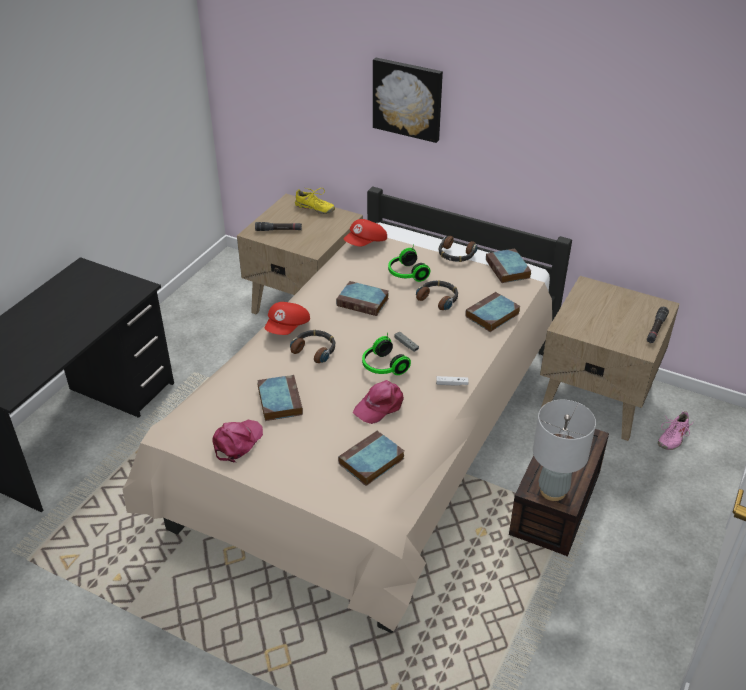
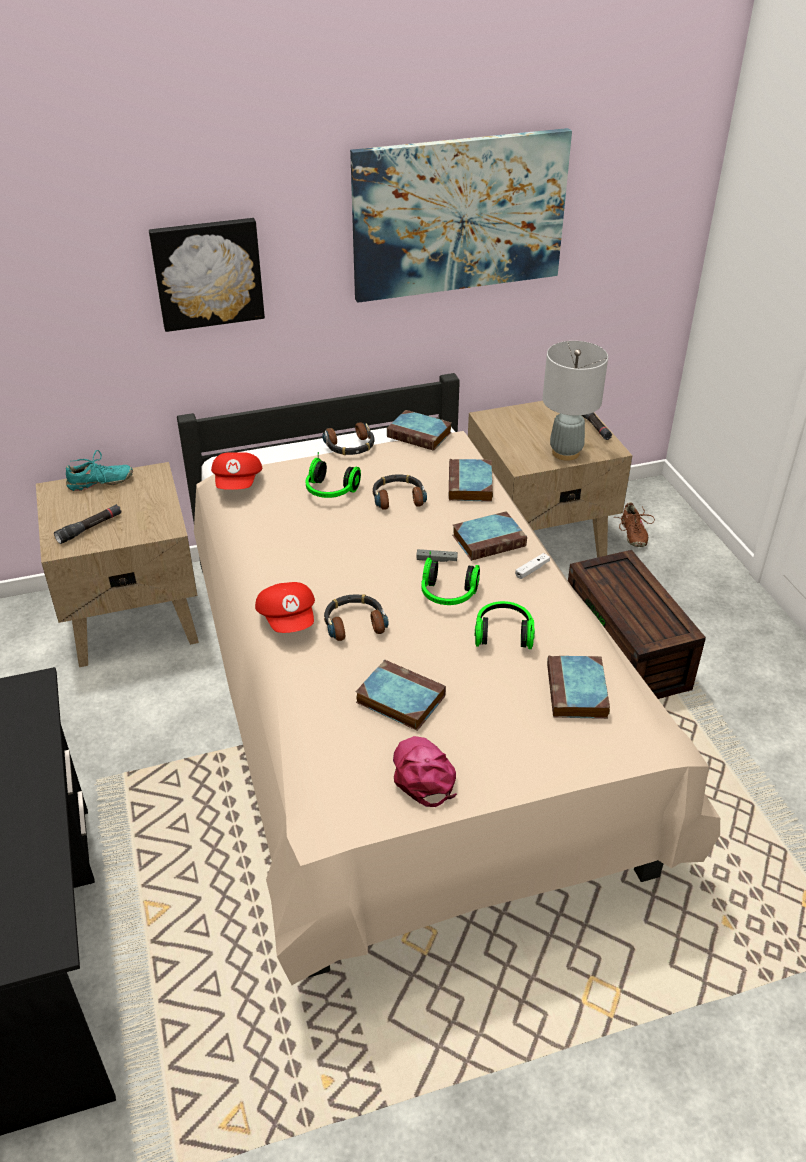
camera: 45 degrees left, 0 degrees up
yellow shoe [295,188,335,214] -> turquoise shoe [66,450,133,491]
book [336,281,389,316] -> book moved to [452,511,527,561]
pink cap [353,380,404,424] -> headphones [475,601,535,649]
grey table lamp [533,400,596,501] -> grey table lamp moved to [543,341,608,461]
pink shoe [658,411,694,450] -> brown shoe [617,502,655,547]
none -> picture [350,128,572,303]

